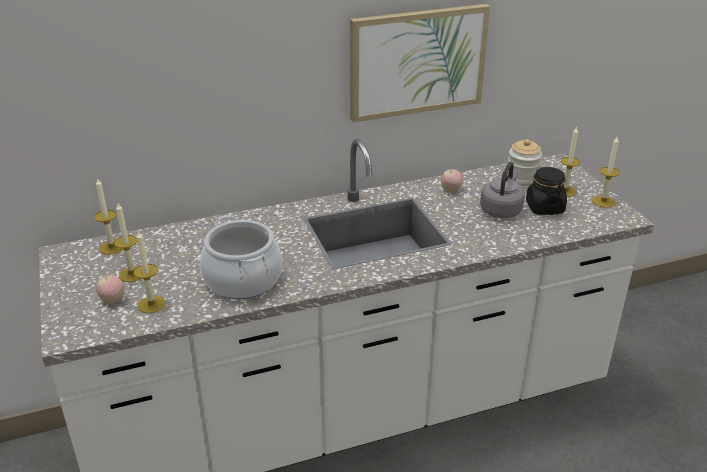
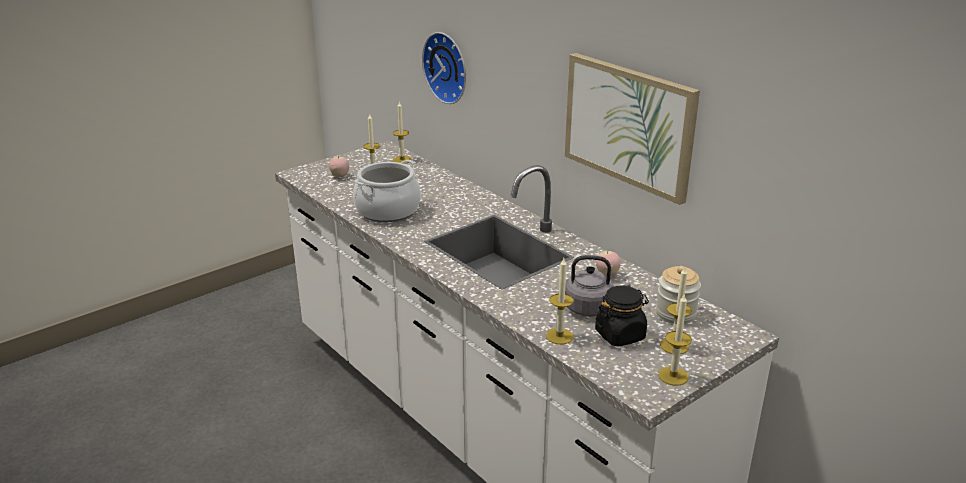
camera: 70 degrees right, 5 degrees down
candle [133,230,166,313] -> candle moved to [546,258,574,344]
none -> wall clock [422,32,466,104]

